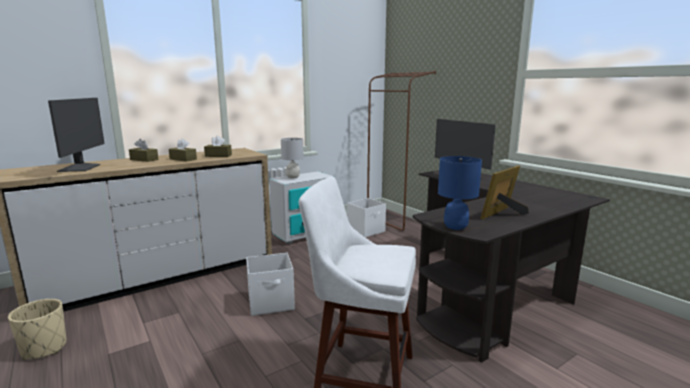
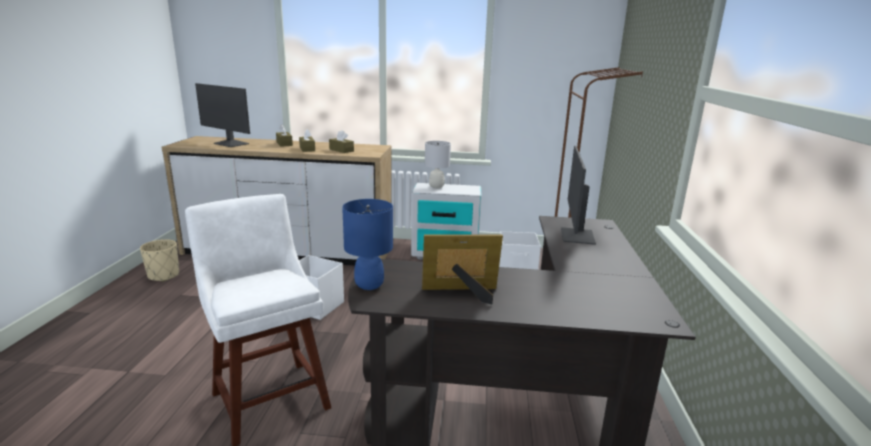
camera: 40 degrees right, 5 degrees up
monitor [48,98,105,172] -> monitor turned 90 degrees clockwise [195,83,250,147]

